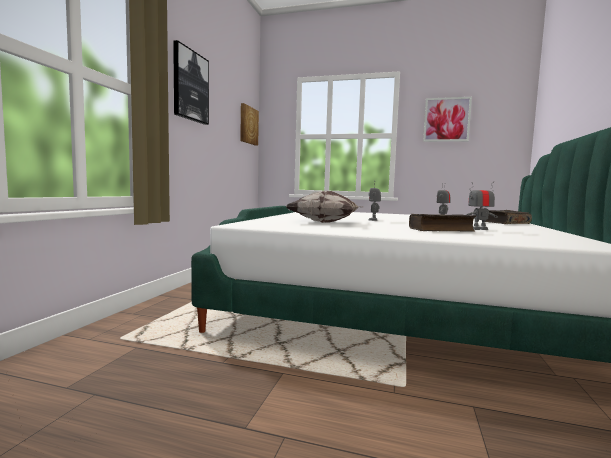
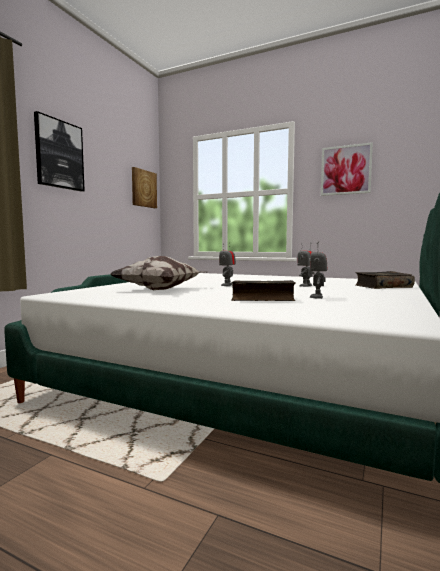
camera: 10 degrees right, 0 degrees up
toy robot [466,182,498,230] -> toy robot turned 75 degrees counterclockwise [309,241,327,299]

